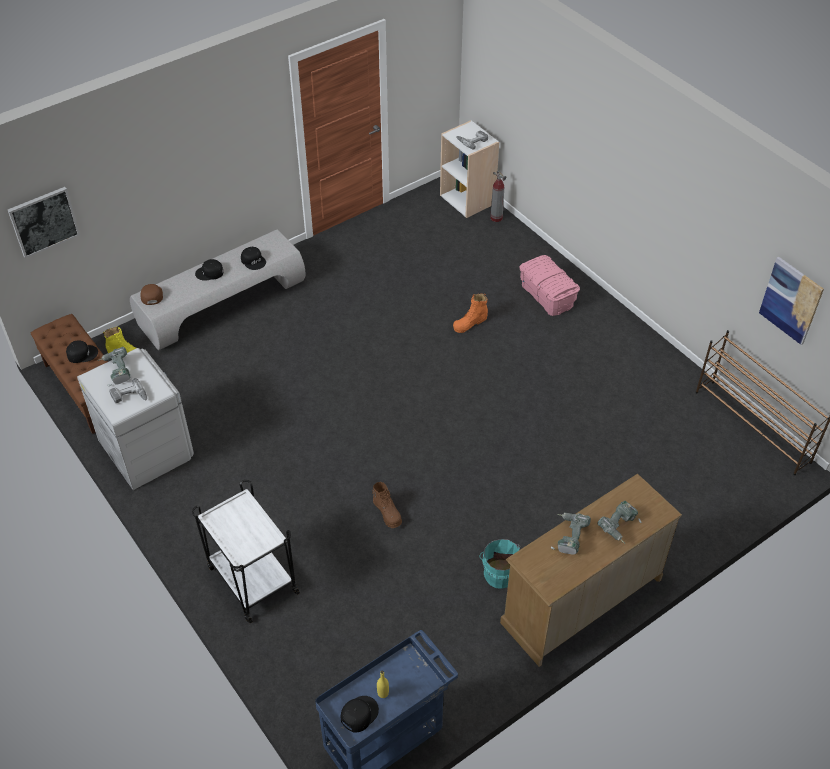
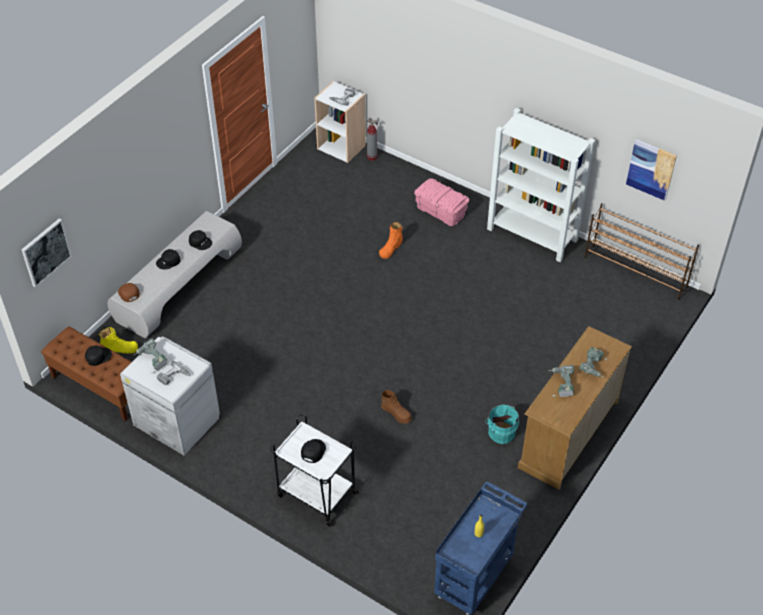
camera: 20 degrees left, 0 degrees up
black cap [341,696,379,733] -> black cap moved to [301,439,326,463]
none -> white bookcase [487,108,595,262]

